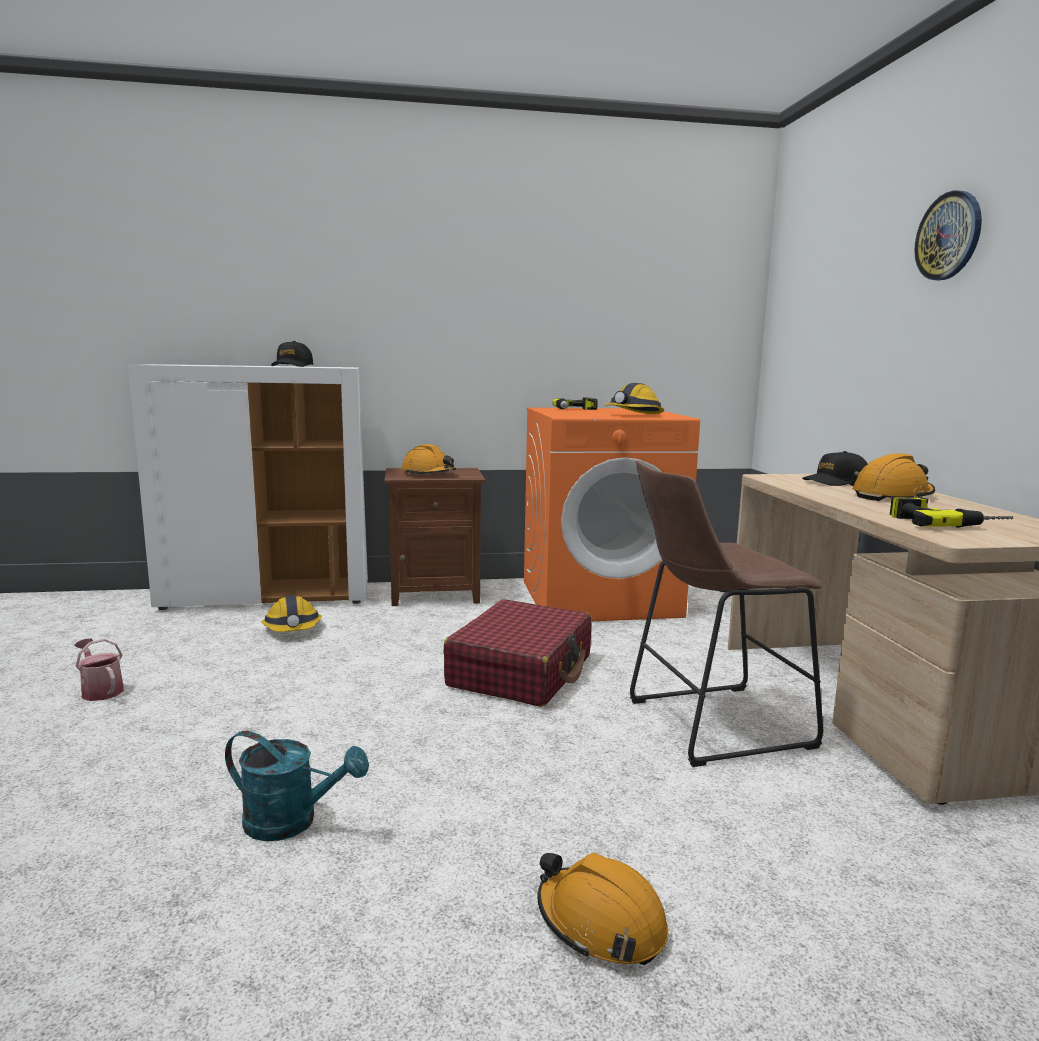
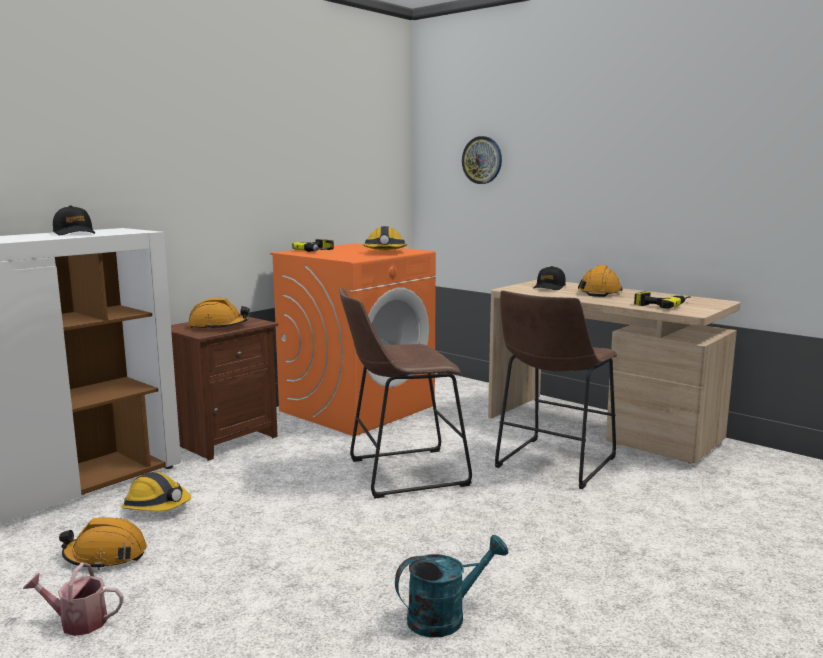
camera: 40 degrees left, 0 degrees up
red suitcase [443,599,592,707] -> brown stool [340,287,472,499]
orange hard hat [537,853,668,965] -> orange hard hat moved to [59,517,147,570]
wall clock [914,191,982,280] -> wall clock moved to [462,136,502,184]

